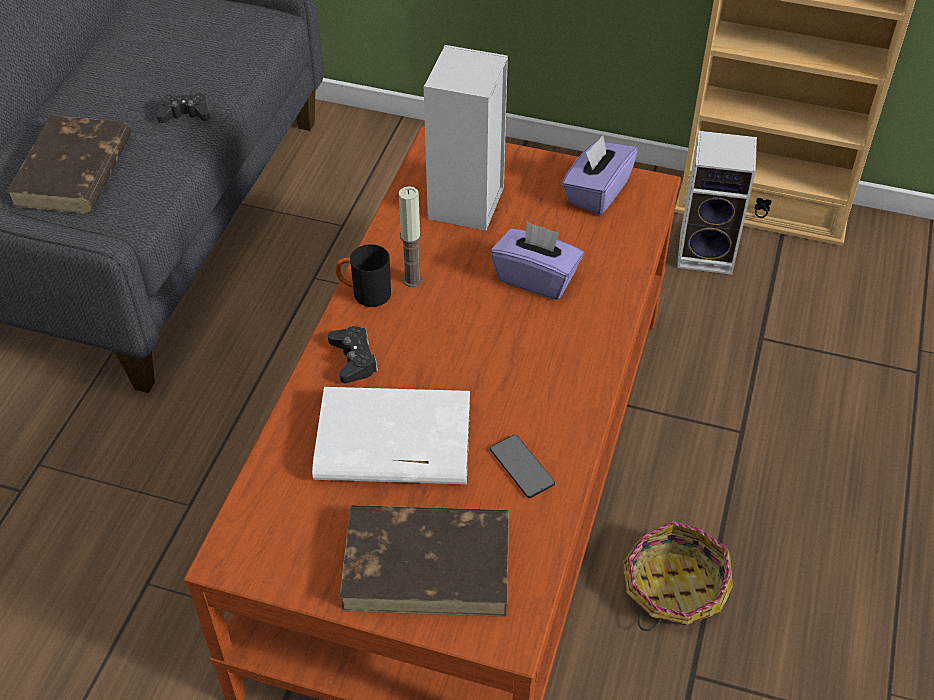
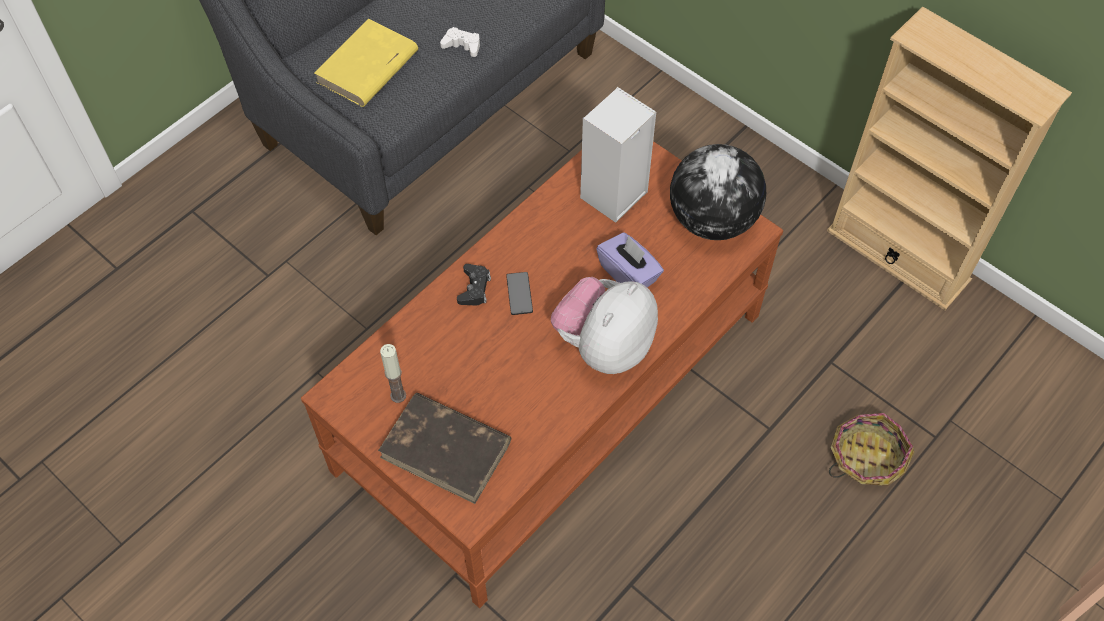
camera: 25 degrees right, 10 degrees up
brown book [6,115,132,214] -> yellow book [314,18,418,107]
black game controller [157,93,210,123] -> white game controller [440,27,480,57]
white book [312,387,470,484] -> none
black mug [335,244,391,307] -> none
candle [399,186,423,287] -> candle moved to [380,344,406,403]
phone [490,435,555,498] -> phone moved to [506,272,533,315]
purple tissue box [562,135,638,215] -> globe [670,144,766,240]
basket [622,521,733,631] -> basket moved to [829,413,914,486]
speaker [677,131,757,275] -> none
none -> plush toy [551,277,658,374]

